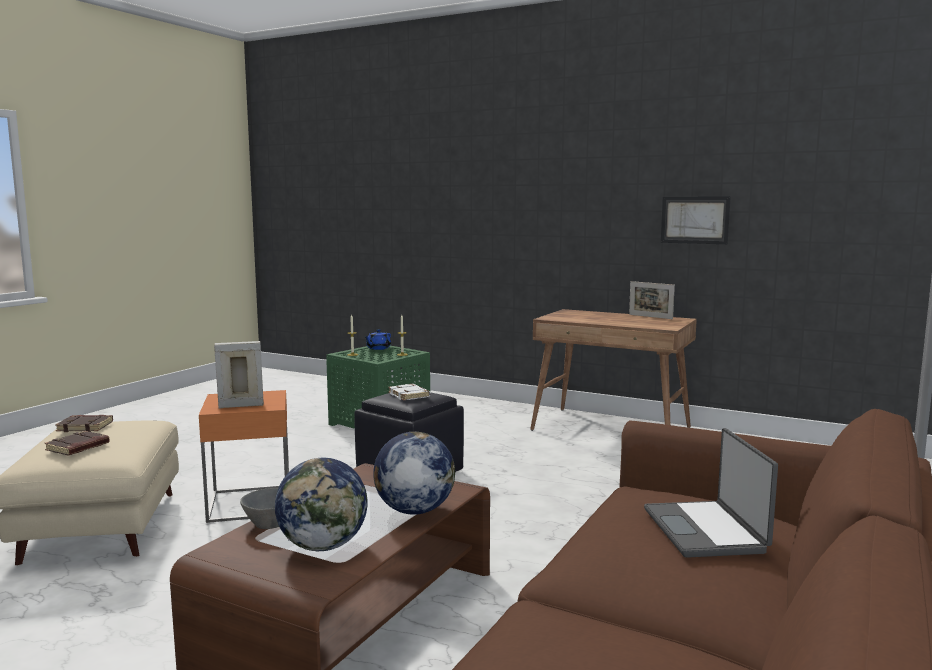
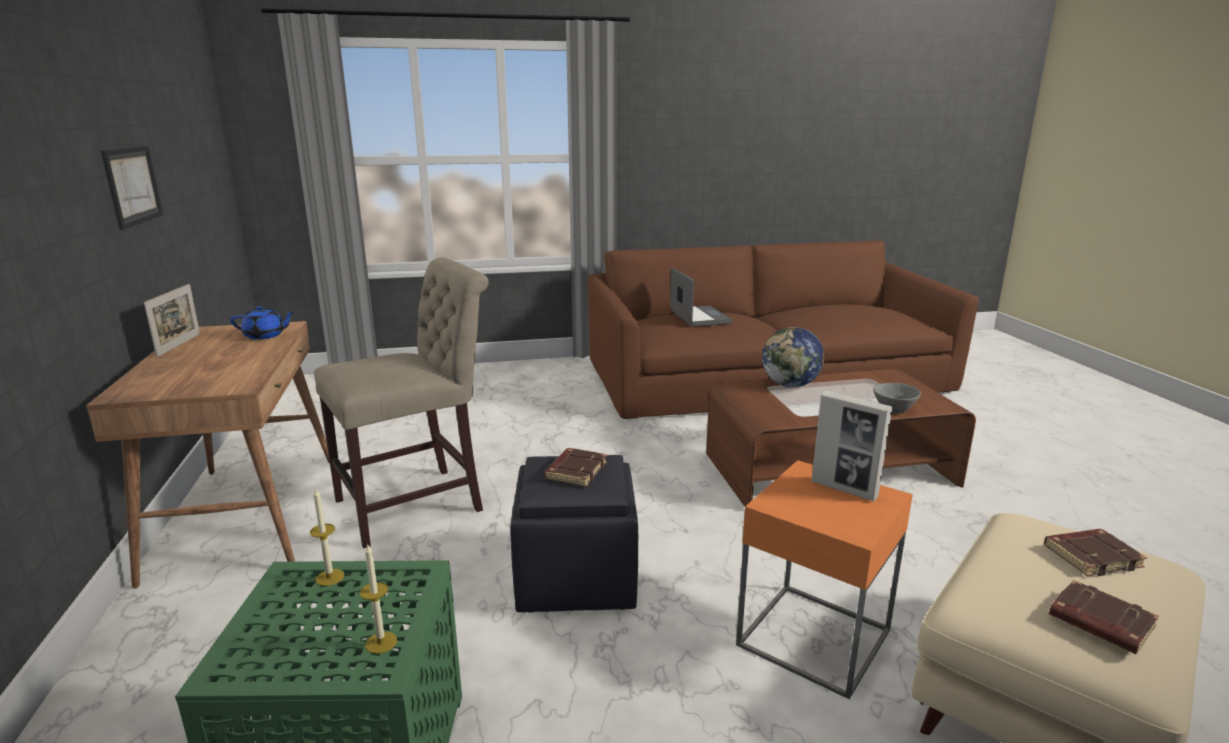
camera: 130 degrees left, 10 degrees up
globe [275,458,367,551] -> none
blue teapot [365,329,391,350] -> blue teapot moved to [230,306,295,340]
white book [388,384,430,401] -> brown book [544,448,607,487]
laptop [644,428,778,558] -> laptop turned 60 degrees counterclockwise [670,268,733,327]
none -> beige chair [314,257,489,548]

